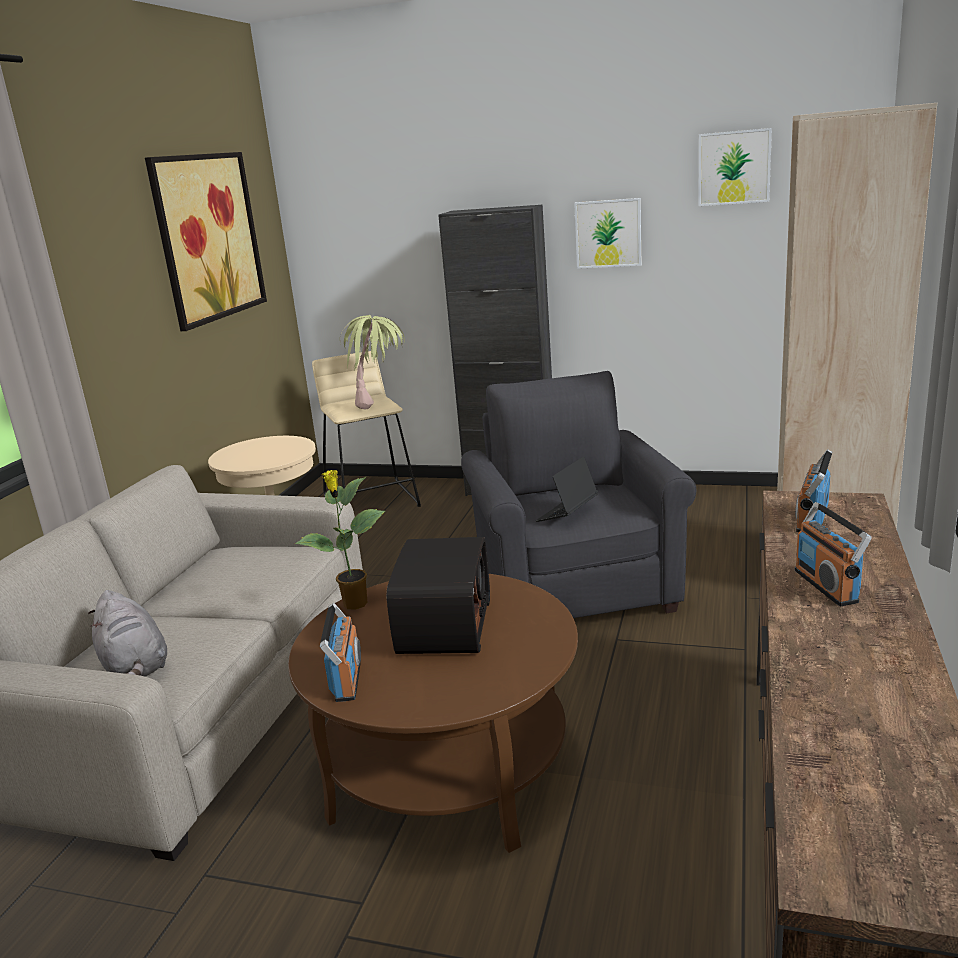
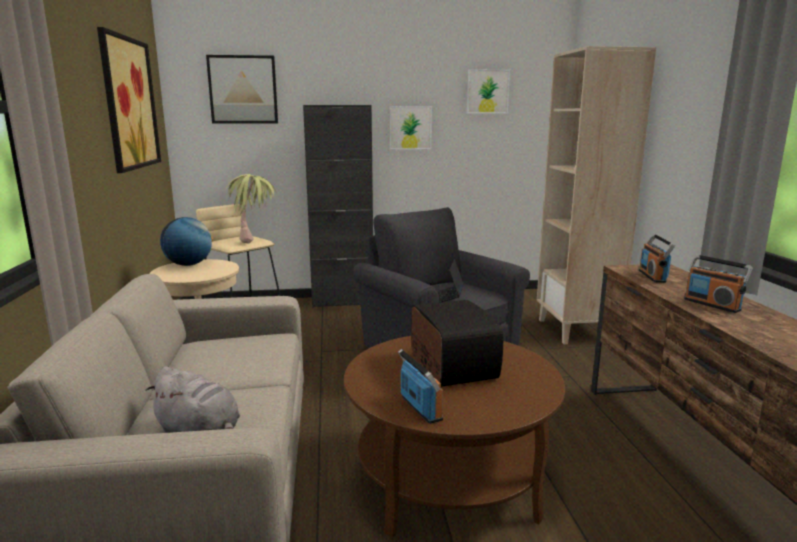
camera: 25 degrees left, 5 degrees down
potted plant [295,470,385,610] -> none
none -> globe [160,217,213,266]
none -> picture [206,55,278,124]

